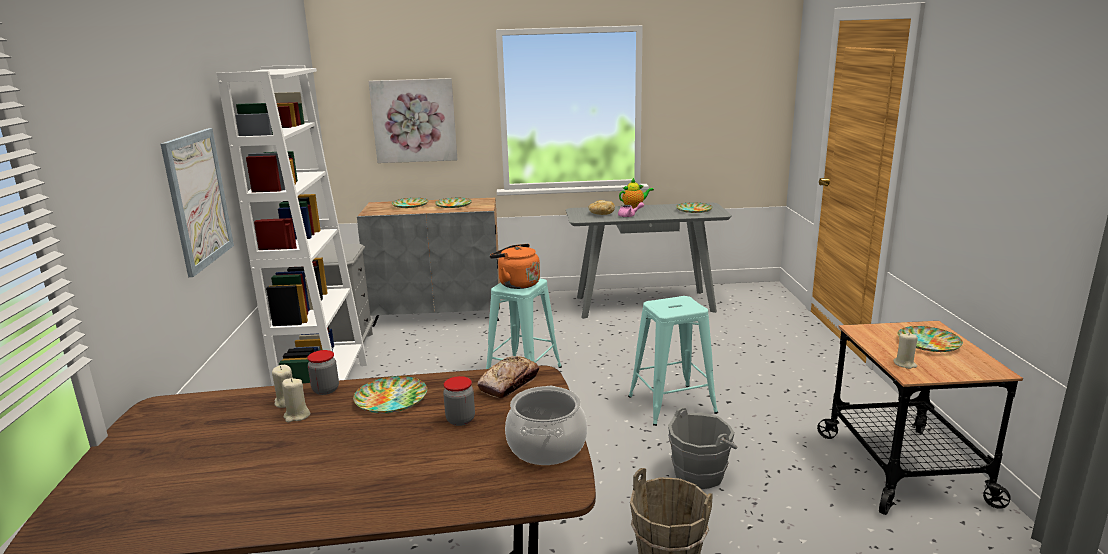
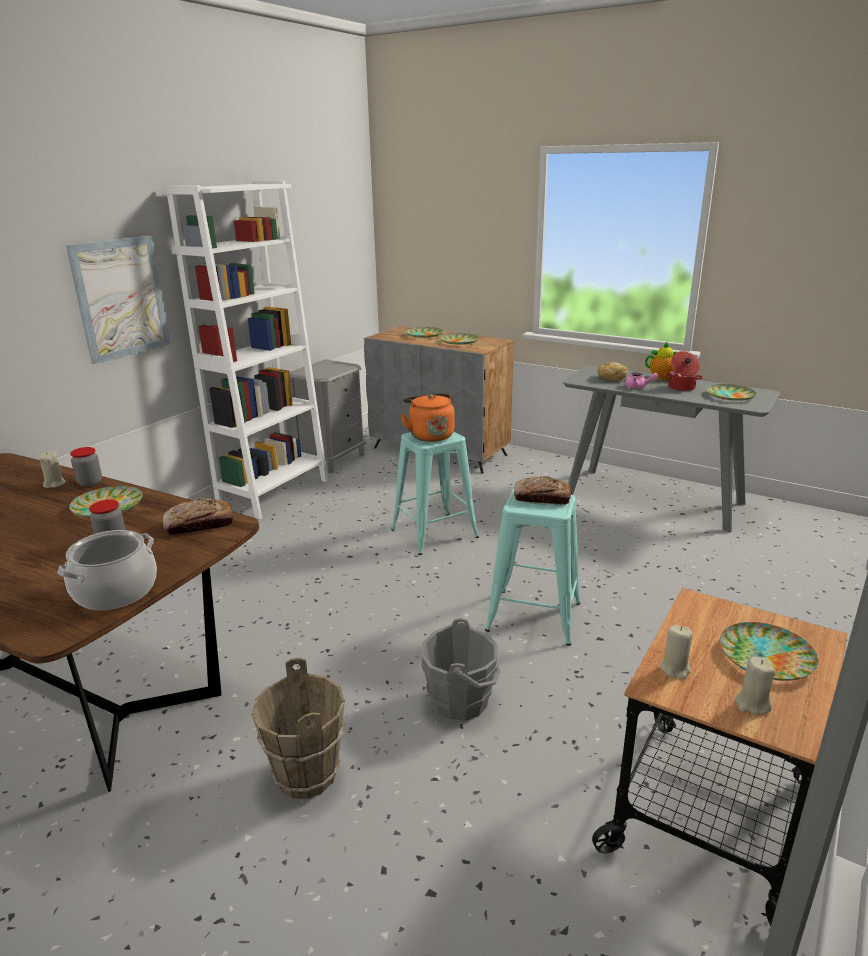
camera: 35 degrees right, 5 degrees up
beige candle [282,378,310,423] -> beige candle moved to [735,657,775,715]
picture [369,78,457,163] -> none
none -> bread [514,476,571,505]
none -> cooking pot [664,351,703,391]

